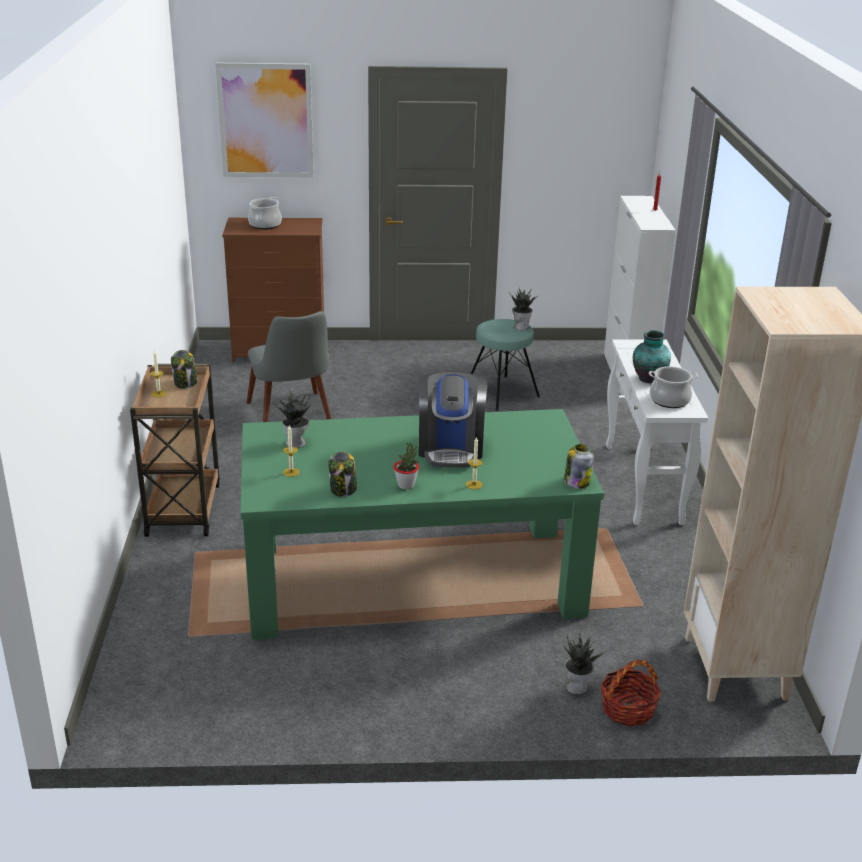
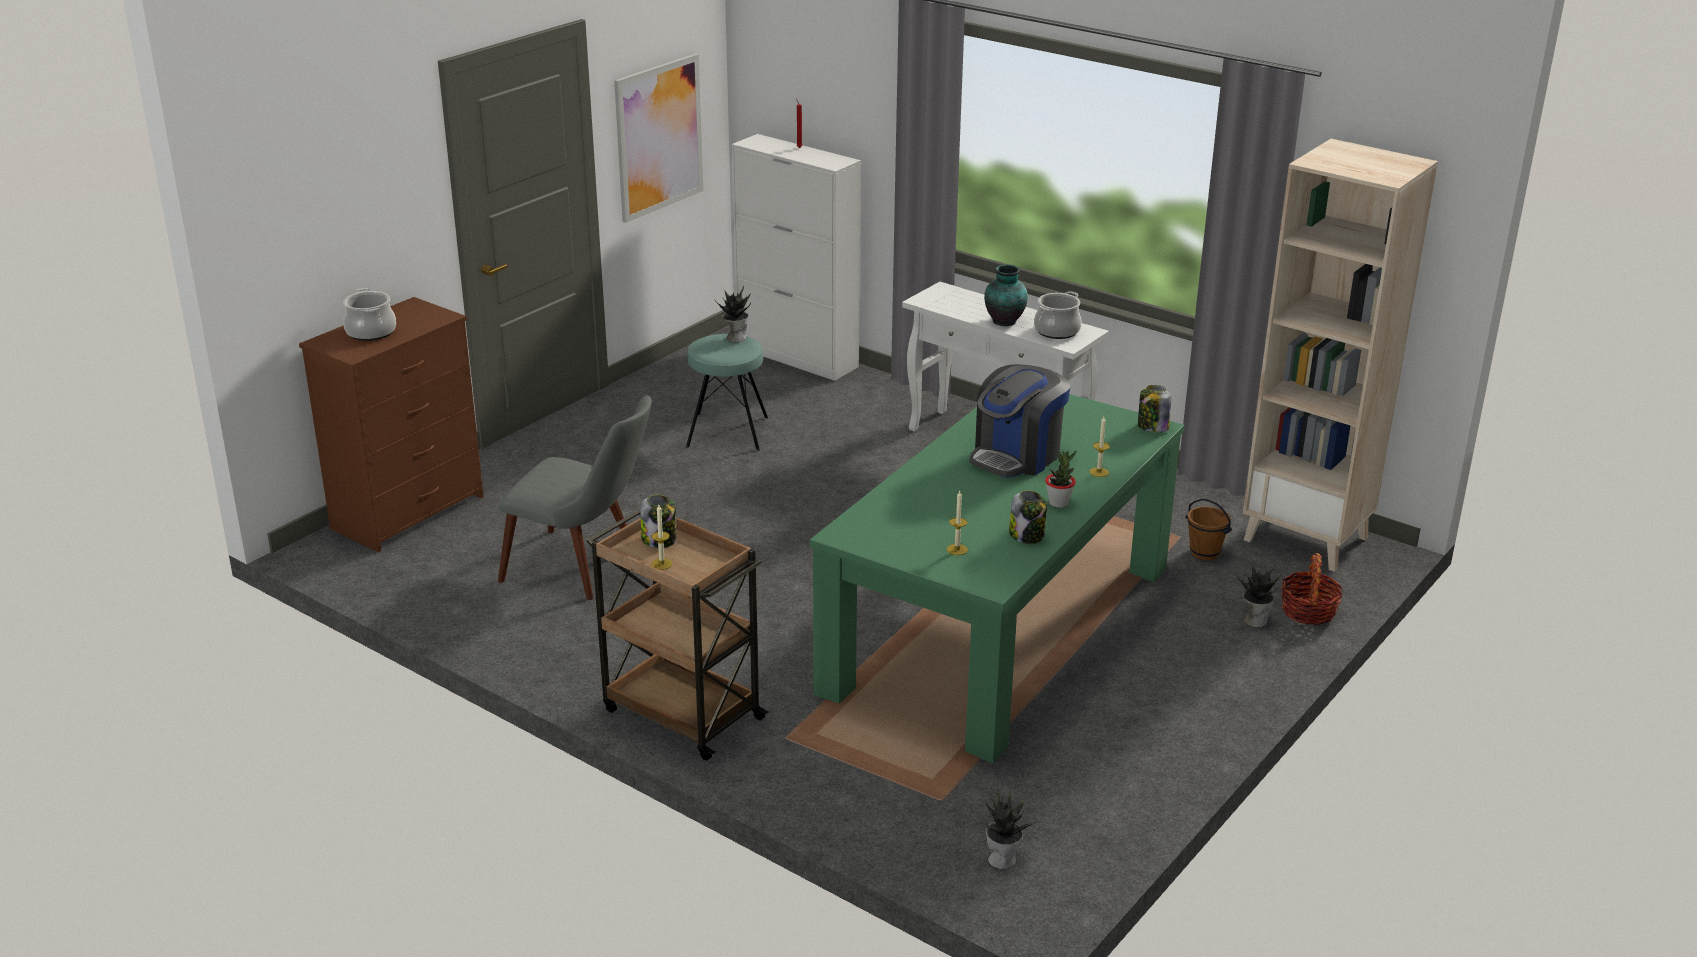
camera: 50 degrees left, 0 degrees up
picture [216,63,314,177] -> picture moved to [614,54,703,223]
potted plant [274,389,310,448] -> potted plant moved to [985,790,1038,869]
coffee machine [418,371,487,468] -> coffee machine turned 90 degrees clockwise [969,364,1070,478]
none -> brown bucket [1185,499,1232,561]

